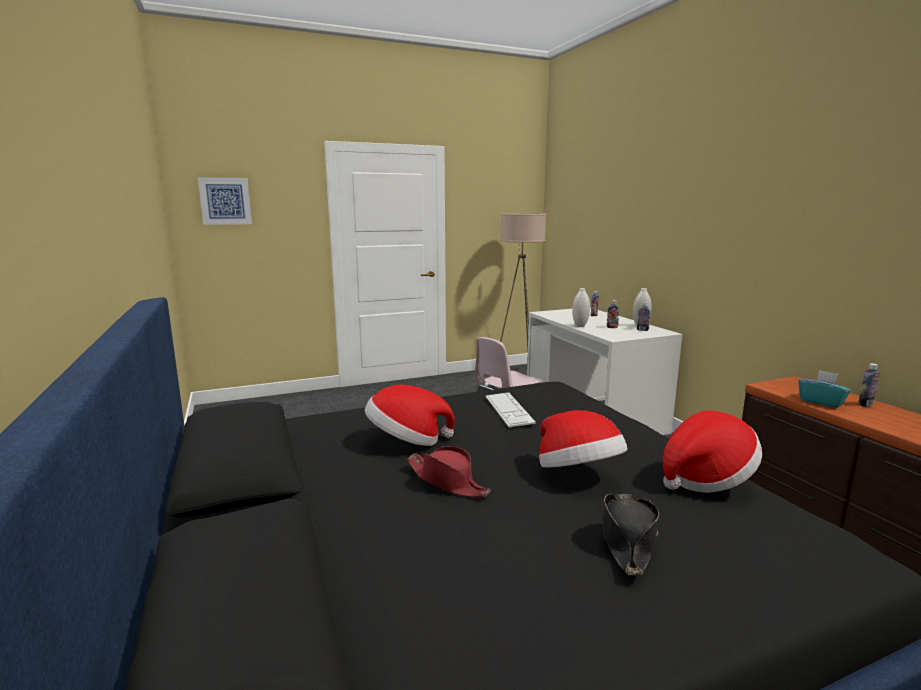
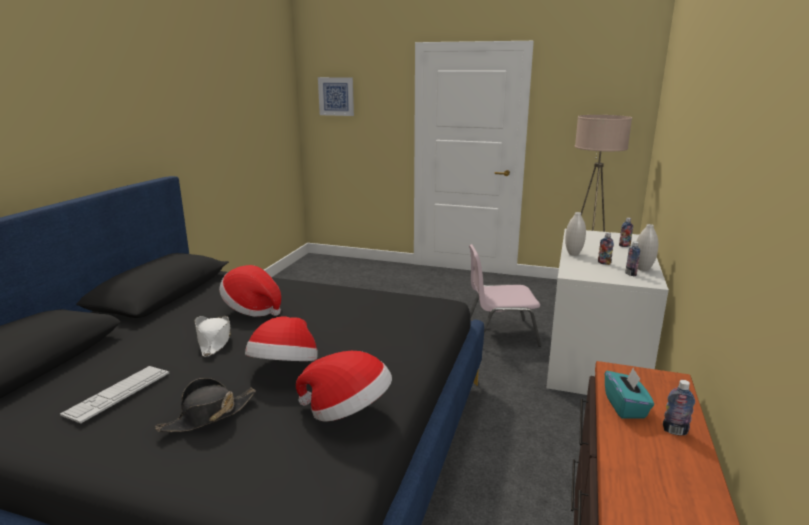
camera: 40 degrees right, 5 degrees up
red hat [407,446,491,497] -> white hat [194,316,231,357]
keyboard [486,393,536,427] -> keyboard moved to [60,366,169,423]

